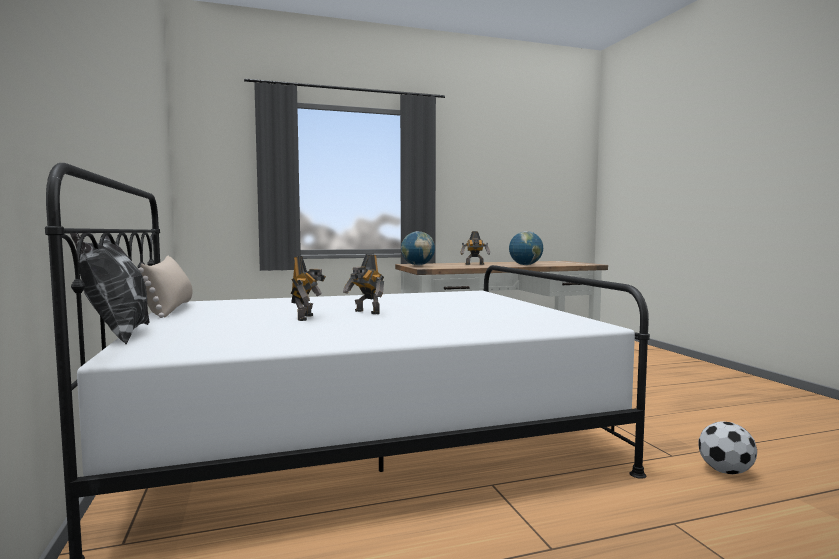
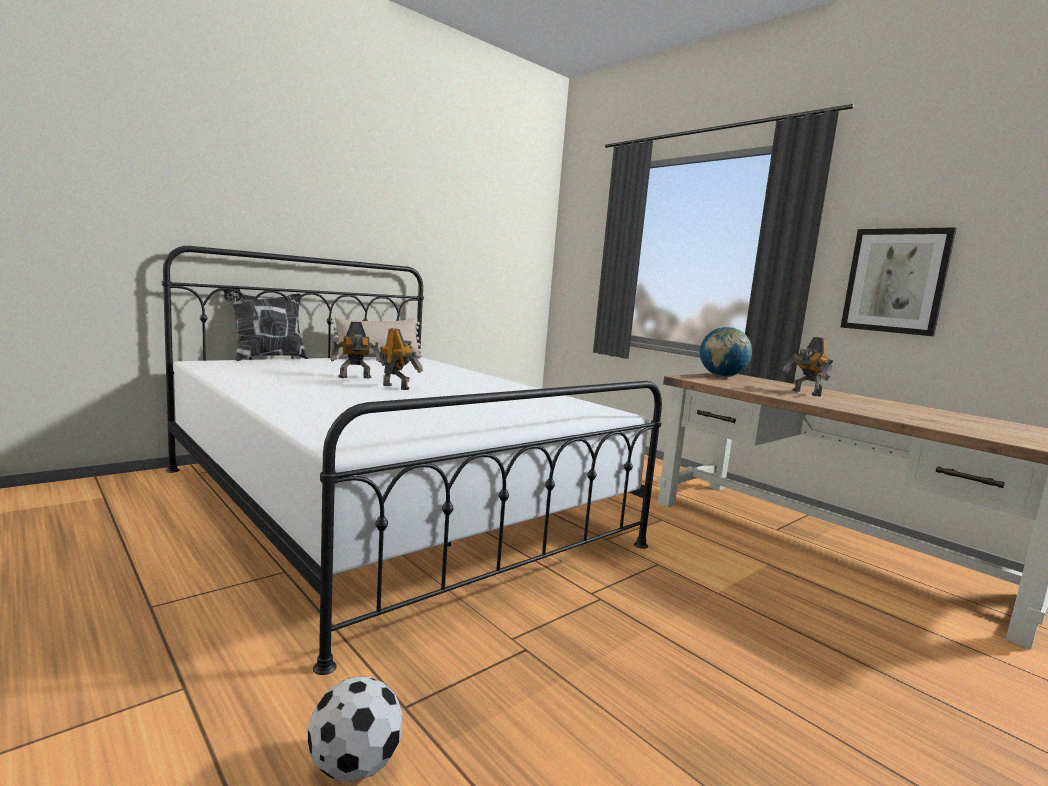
camera: 65 degrees right, 5 degrees up
toy robot [343,254,384,314] -> toy robot turned 105 degrees clockwise [379,328,423,390]
globe [509,231,543,265] -> none
none -> picture [841,227,957,336]

